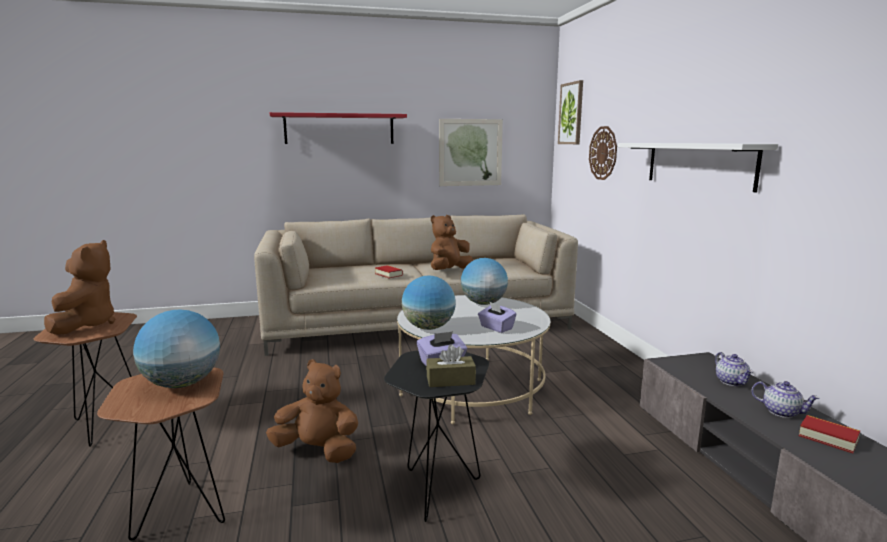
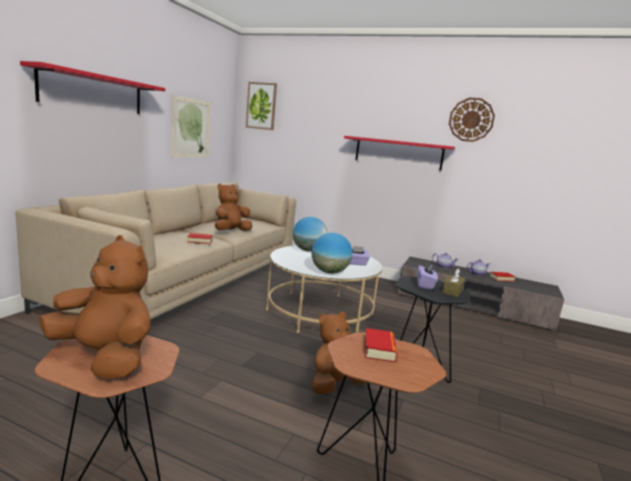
camera: 55 degrees left, 0 degrees up
globe [133,309,220,388] -> book [365,328,397,362]
brown plush toy [431,215,473,270] -> brown plush toy turned 45 degrees clockwise [215,184,252,231]
wall clock [589,126,617,180] -> wall clock moved to [449,98,495,142]
white shelf [618,143,778,193] -> red shelf [344,136,455,170]

